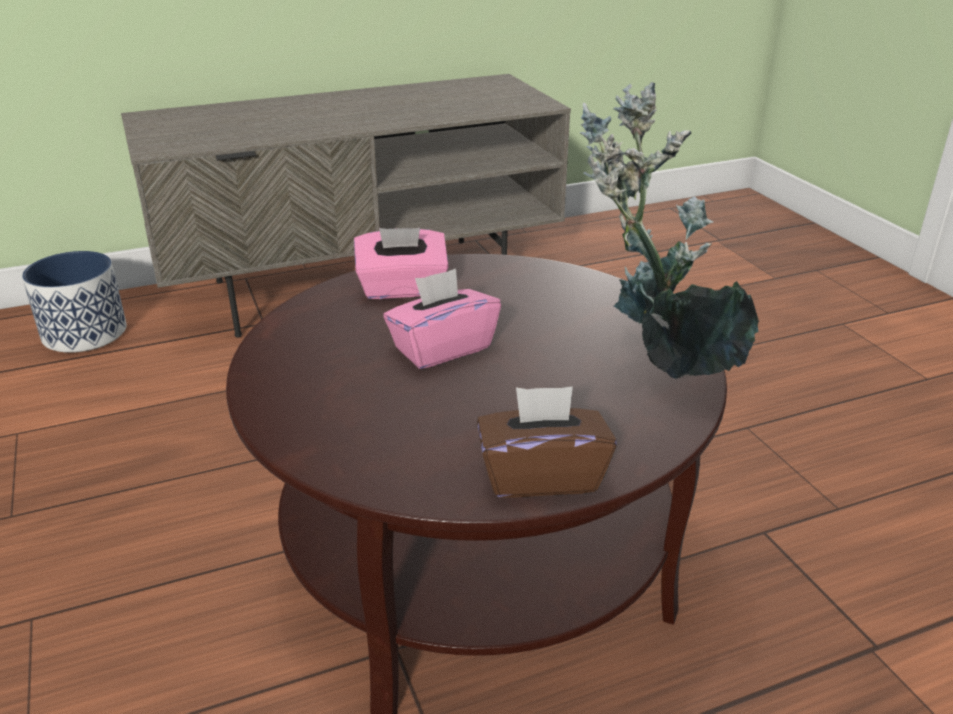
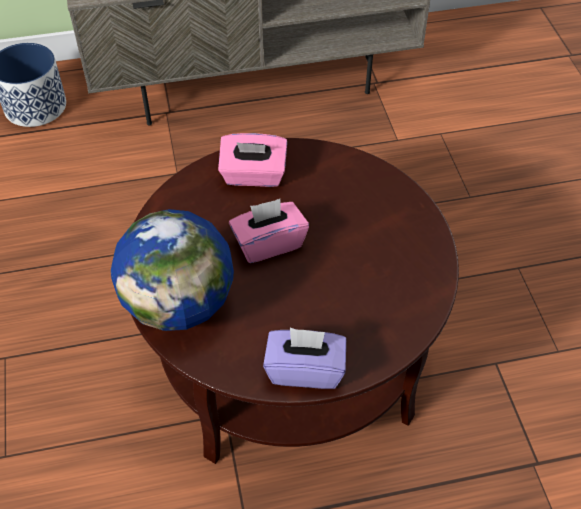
camera: 10 degrees right, 20 degrees up
brown tissue box [477,386,617,498] -> purple tissue box [263,328,346,389]
potted plant [579,82,760,379] -> none
none -> globe [111,209,234,331]

